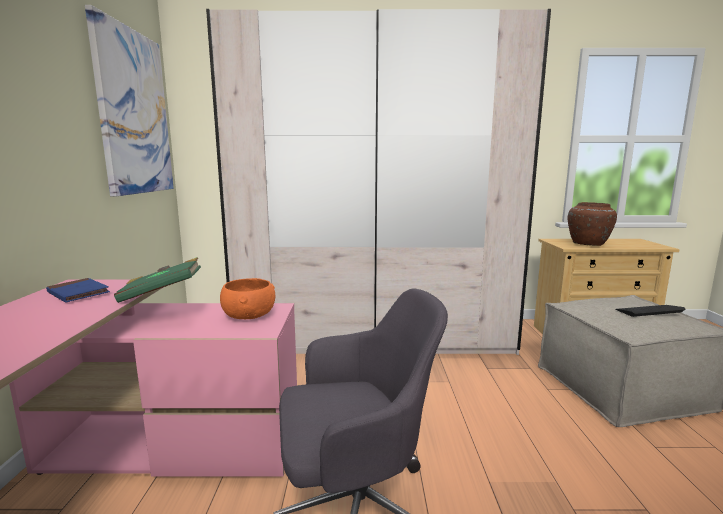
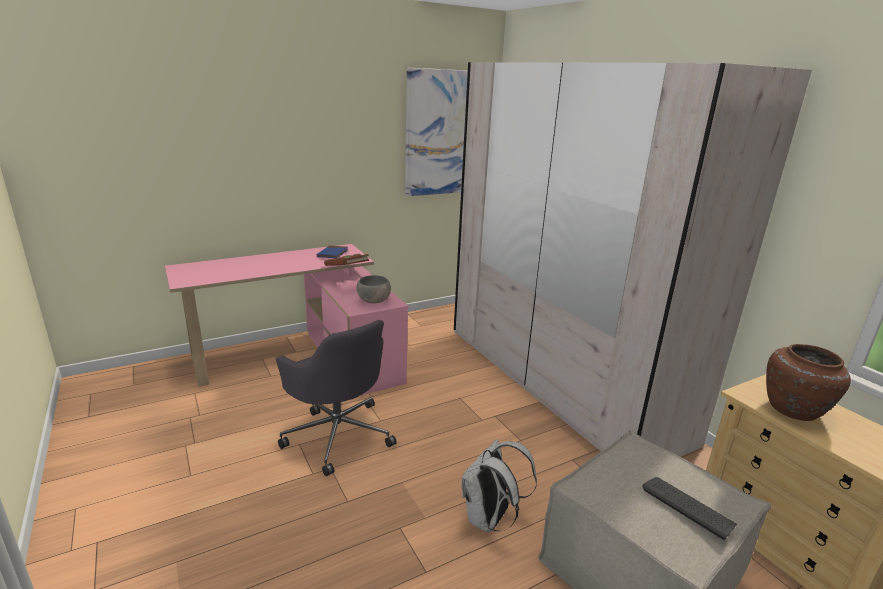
camera: 60 degrees right, 10 degrees up
green book [114,257,201,303] -> brown book [324,254,369,266]
orange bowl [220,278,275,320] -> grey bowl [357,275,391,303]
none -> white backpack [461,439,537,532]

